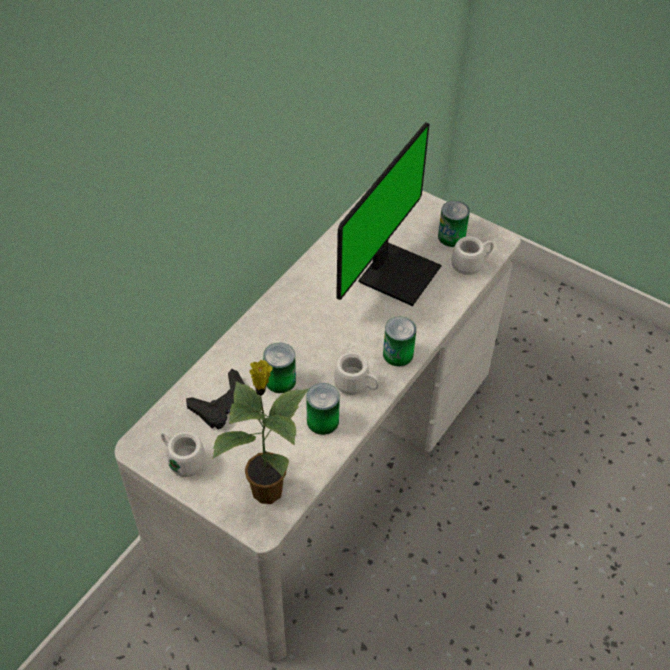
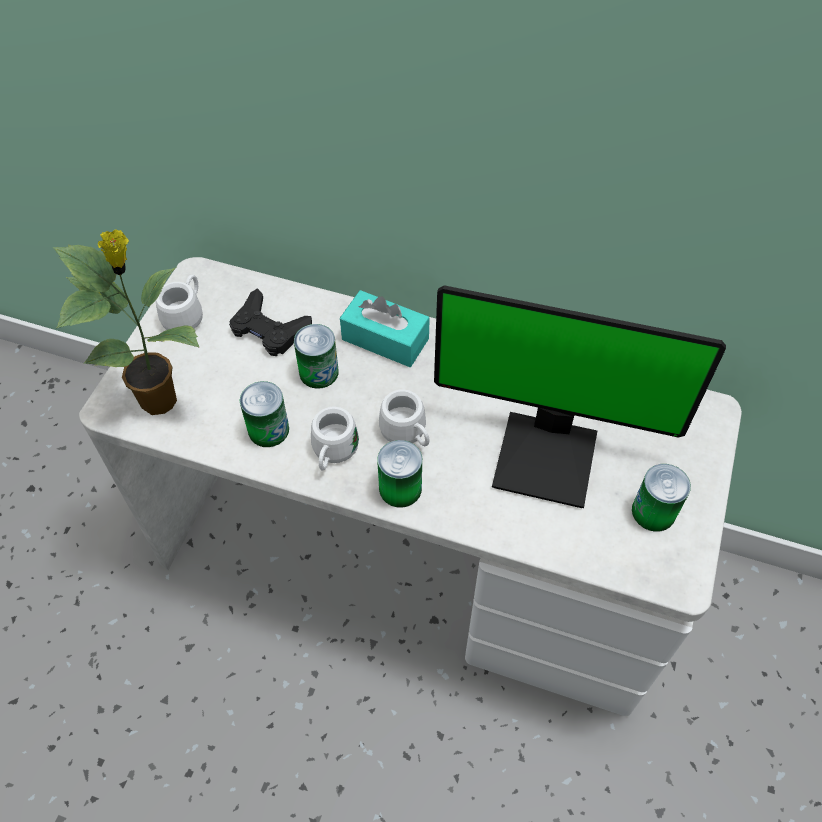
camera: 75 degrees right, 5 degrees up
white mug [451,237,494,275] -> white mug moved to [379,389,429,446]
none -> turquoise tissue box [340,290,430,367]

